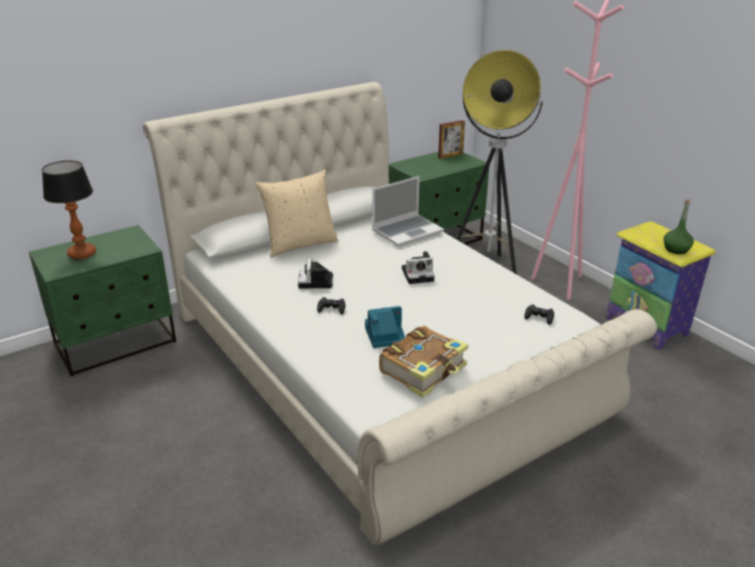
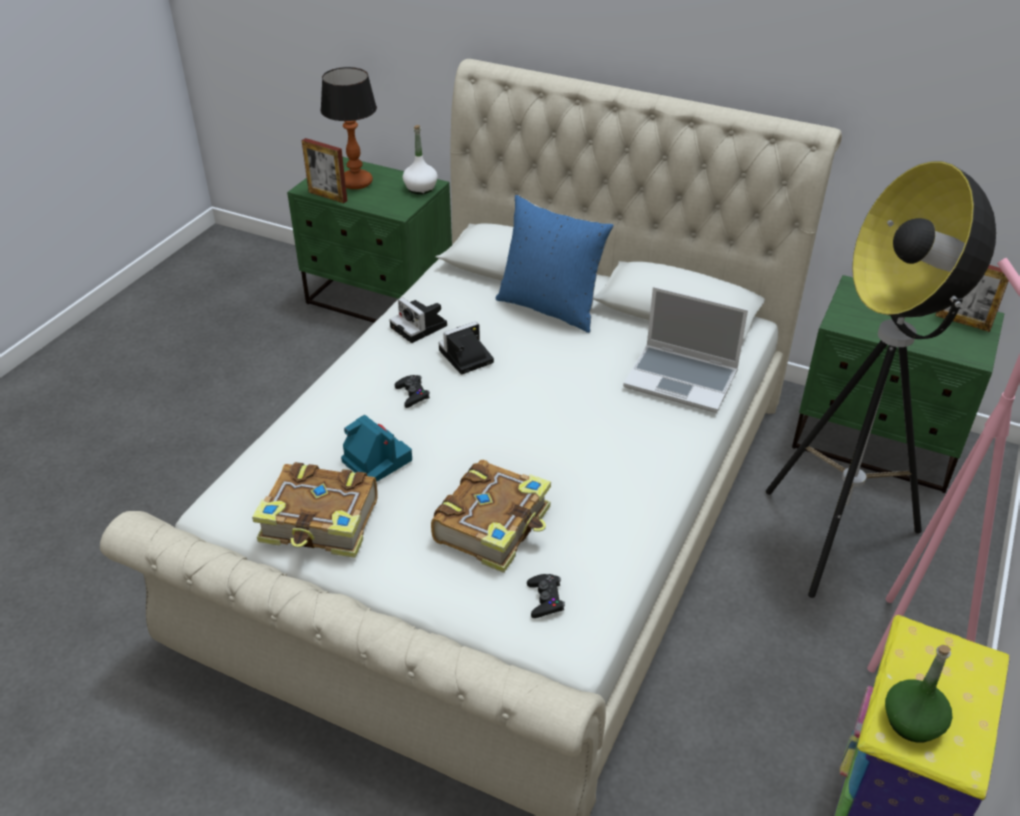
camera: 60 degrees right, 10 degrees up
beige pillow [256,170,339,258] -> blue pillow [496,195,614,333]
camera [402,251,434,284] -> camera moved to [390,297,447,343]
none -> picture frame [302,138,347,203]
none -> white bottle [403,125,438,194]
none -> book [431,460,551,573]

